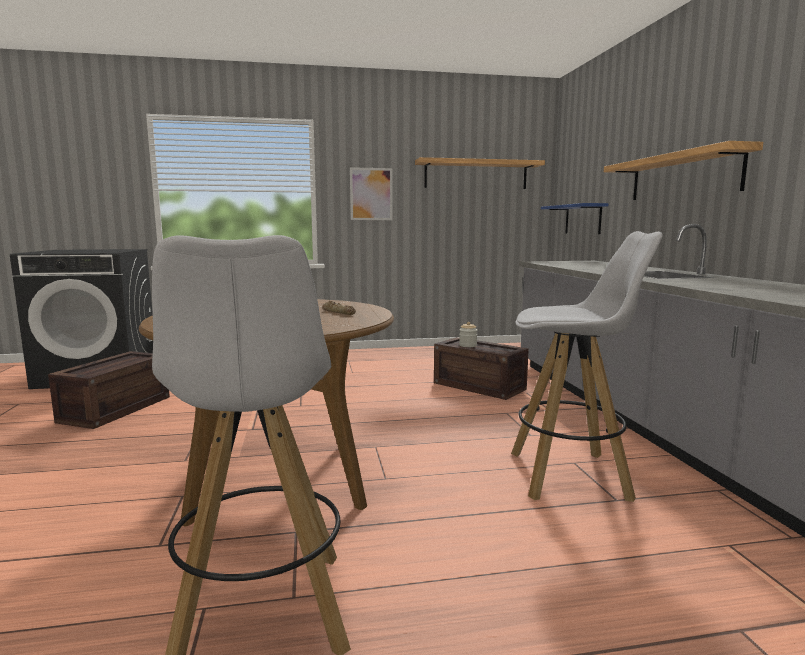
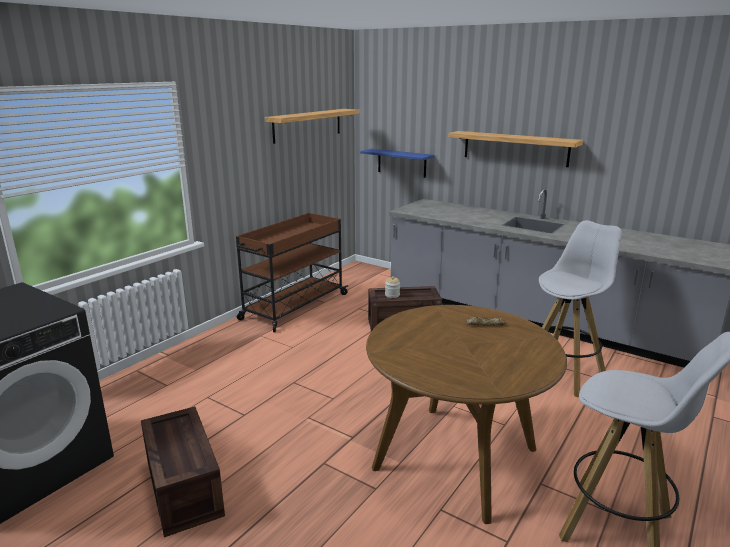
camera: 45 degrees left, 10 degrees up
picture [350,167,393,220] -> none
none -> brown cart [236,213,349,332]

